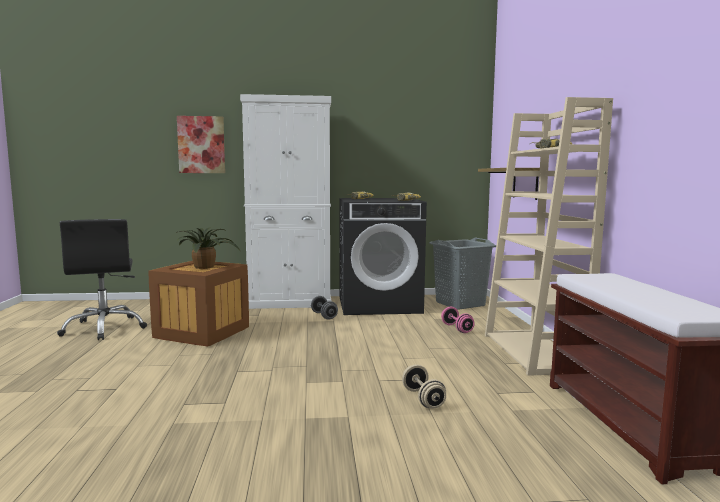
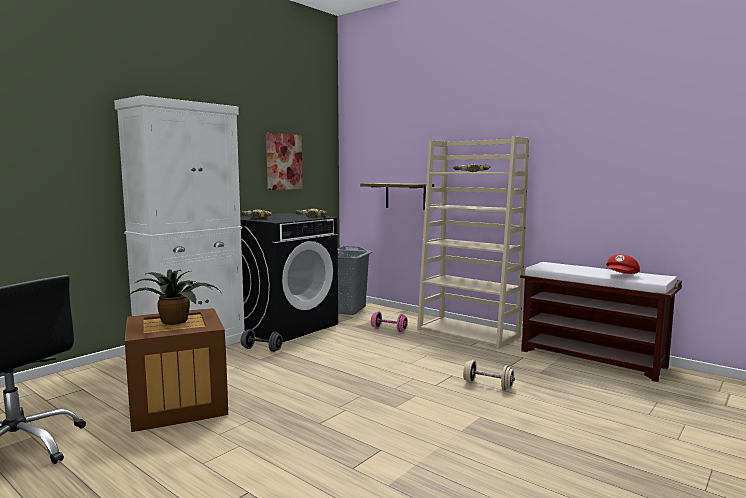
camera: 45 degrees left, 0 degrees up
picture [177,116,225,173] -> picture moved to [266,133,303,190]
none -> red cap [606,254,640,274]

